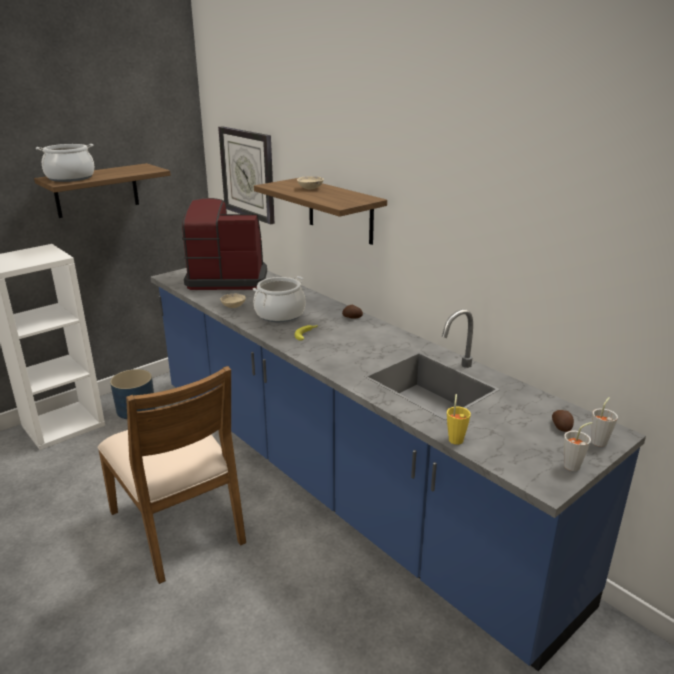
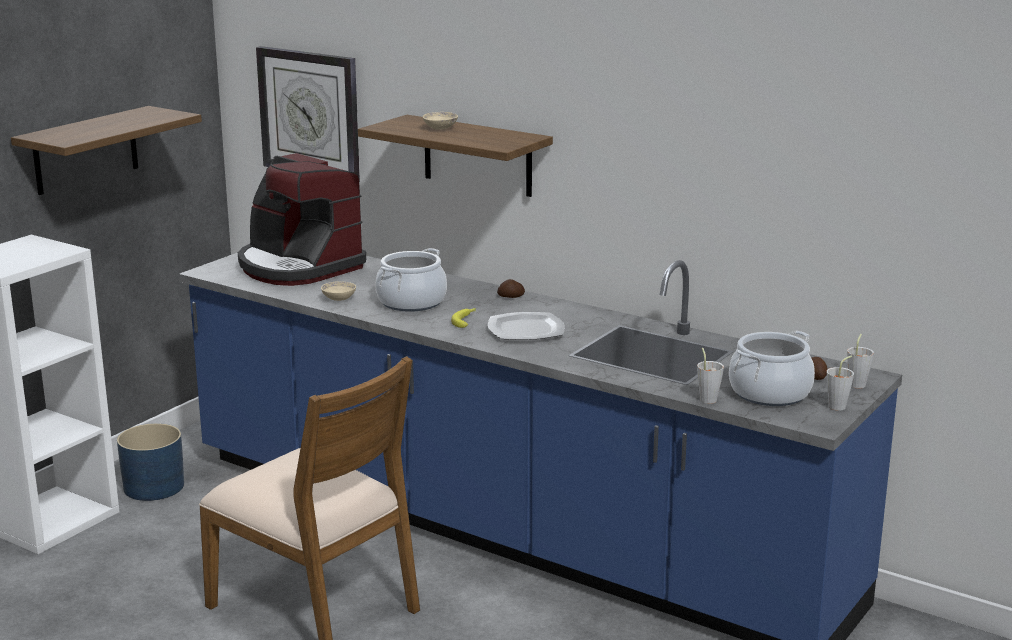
camera: 15 degrees left, 5 degrees down
cooking pot [36,144,94,182] -> cooking pot moved to [729,331,815,406]
coffee machine [182,198,267,290] -> coffee machine turned 120 degrees counterclockwise [238,153,366,286]
yellow cup [447,394,471,445] -> grey cup [697,348,724,404]
none -> plate [488,312,565,340]

